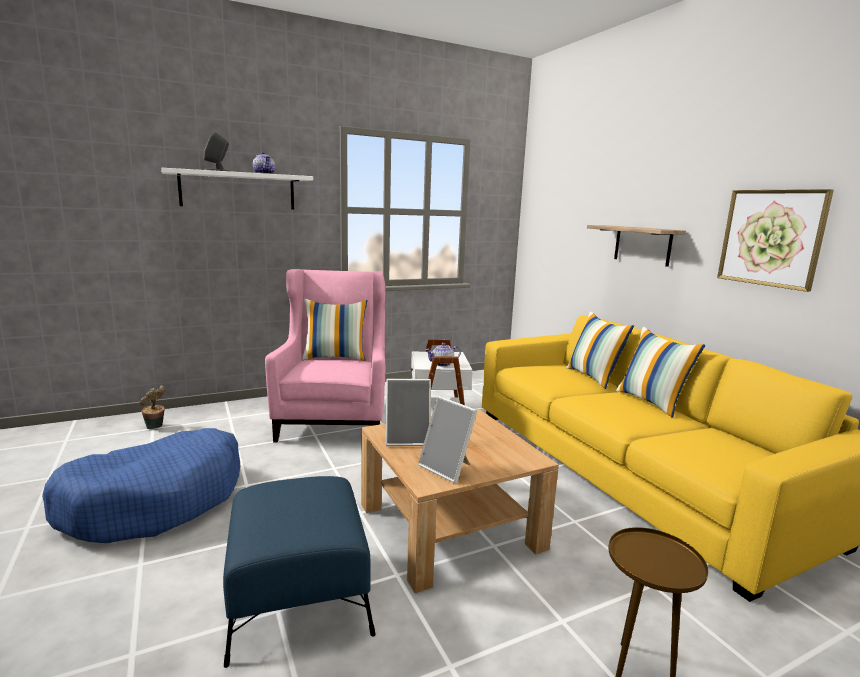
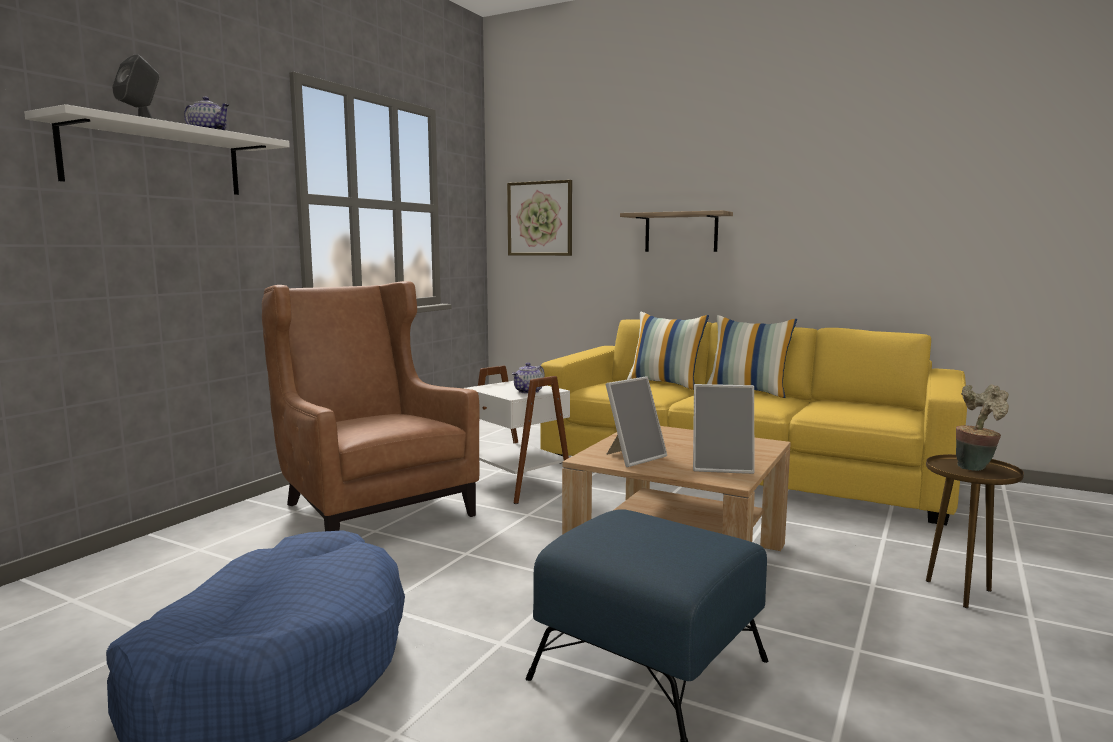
camera: 35 degrees left, 5 degrees down
potted plant [139,386,165,429] -> potted plant moved to [956,384,1009,471]
pink armchair [265,269,386,443] -> brown armchair [262,281,480,531]
pillow [302,299,368,361] -> none
picture [717,189,834,292] -> picture moved to [507,180,572,256]

